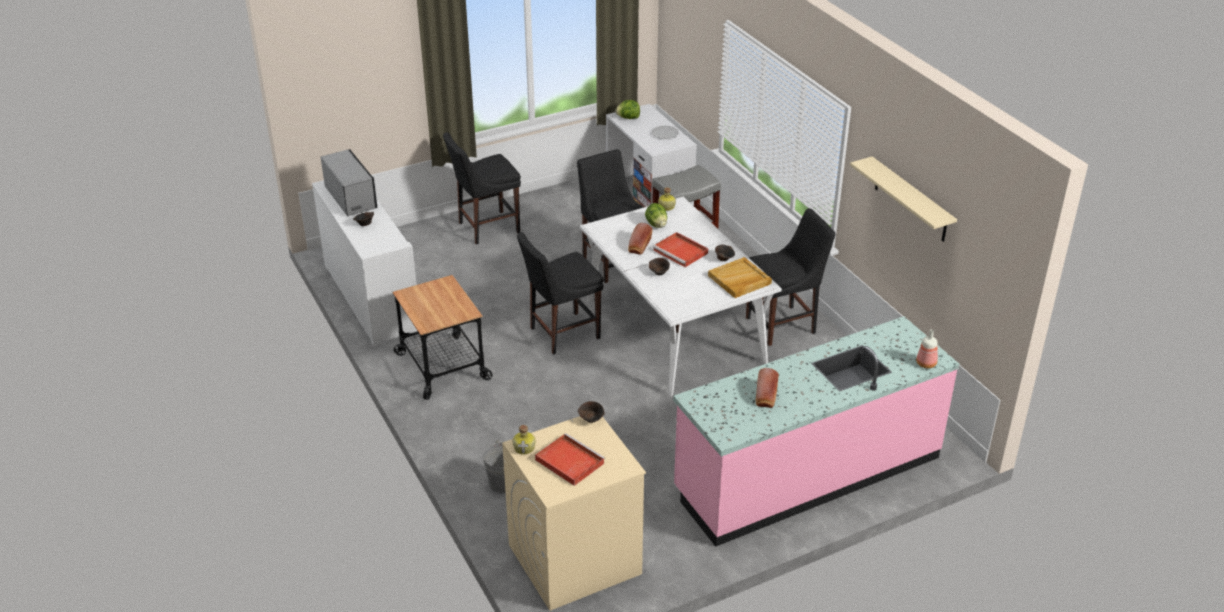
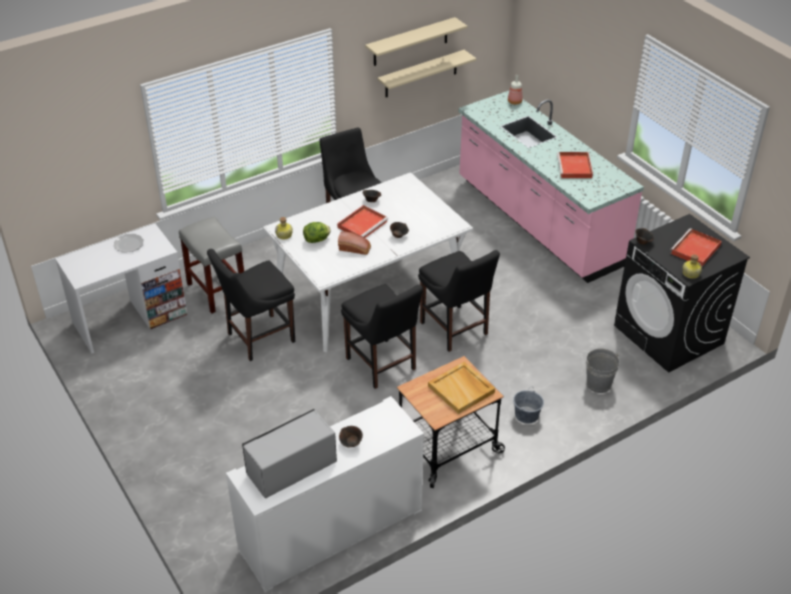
camera: 95 degrees left, 5 degrees up
black chair [443,132,521,245] -> black chair moved to [418,250,500,352]
beige washing machine [502,416,646,611] -> black washing machine [614,214,750,373]
lettuce [615,100,640,119] -> none
beige tray [708,257,772,298] -> beige tray moved to [428,362,495,414]
bread [756,368,779,408] -> red tray [557,152,593,178]
none -> beige shelf [377,50,476,97]
none -> grey bucket [513,390,544,424]

